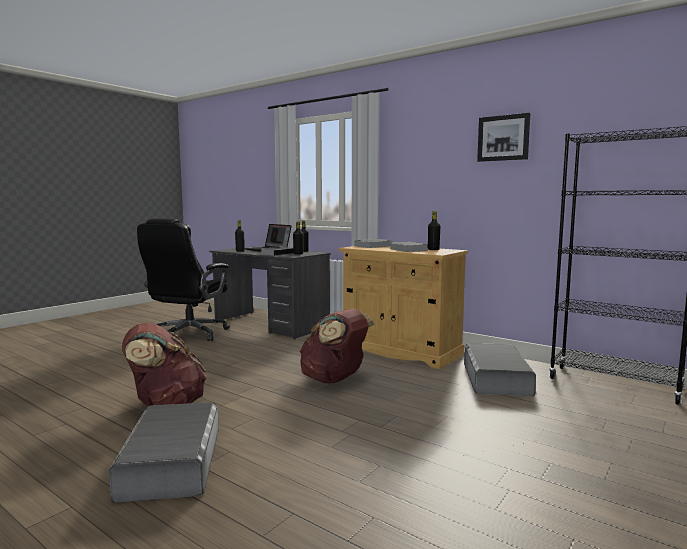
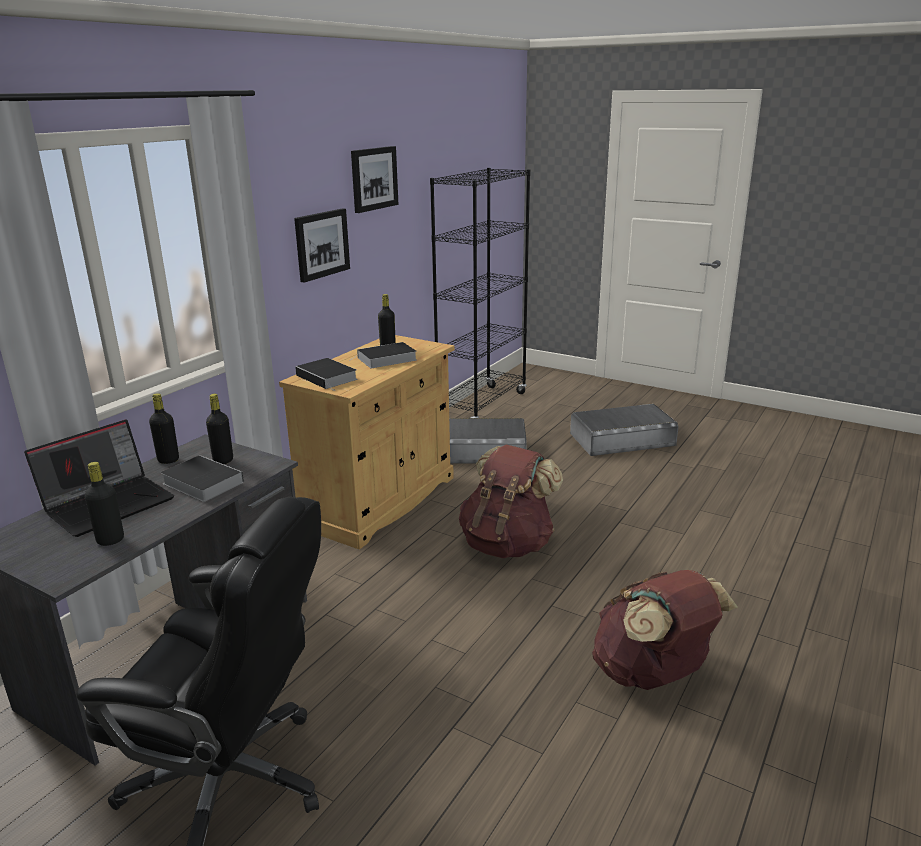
camera: 95 degrees left, 15 degrees up
grey storage box [109,402,219,503] -> grey storage box moved to [570,404,678,456]
none -> picture [294,208,350,283]

